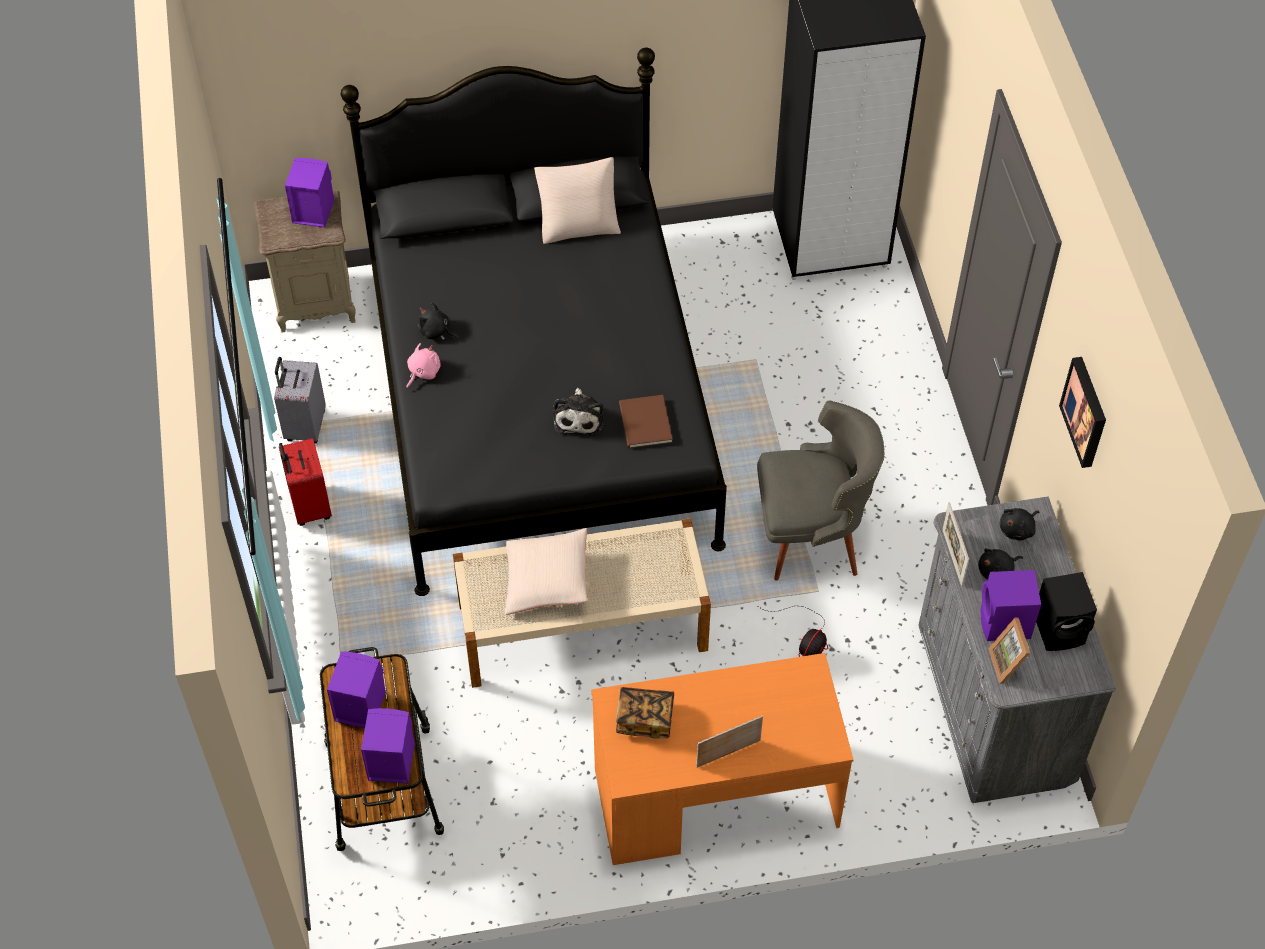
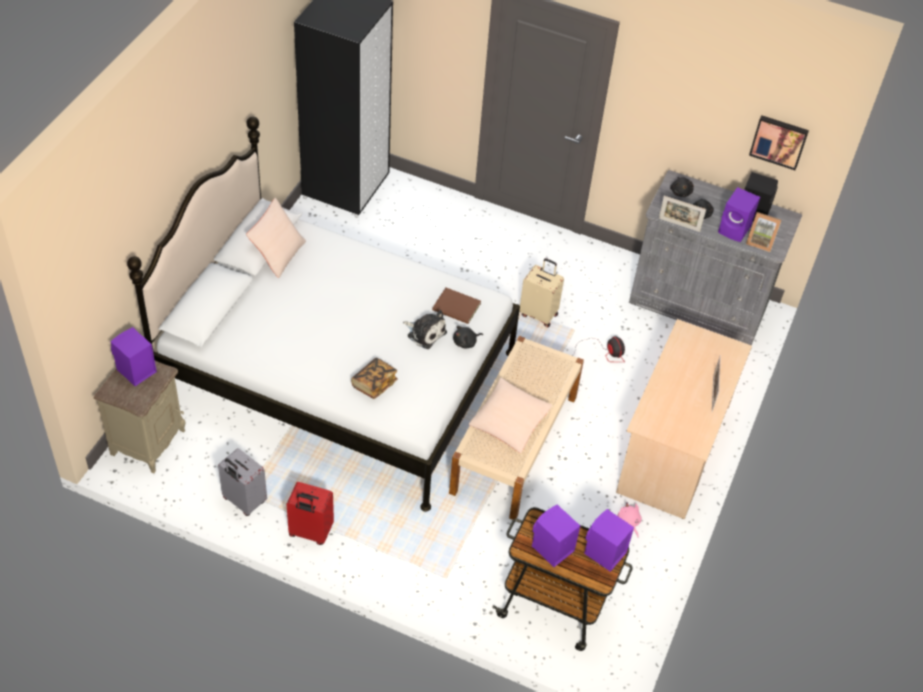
camera: 60 degrees left, 5 degrees down
black bed [341,48,727,596] -> white bed [127,117,520,512]
pink plush toy [406,343,441,388] -> pink plush toy moved to [617,502,642,538]
black plush toy [418,302,459,340] -> black plush toy moved to [453,326,483,348]
orange desk [591,653,854,865] -> beige desk [616,319,752,519]
book [616,687,674,738] -> book moved to [351,358,398,399]
grey chair [757,400,884,581] -> beige suitcase [519,258,564,327]
picture [1059,357,1106,468] -> picture moved to [749,115,809,170]

